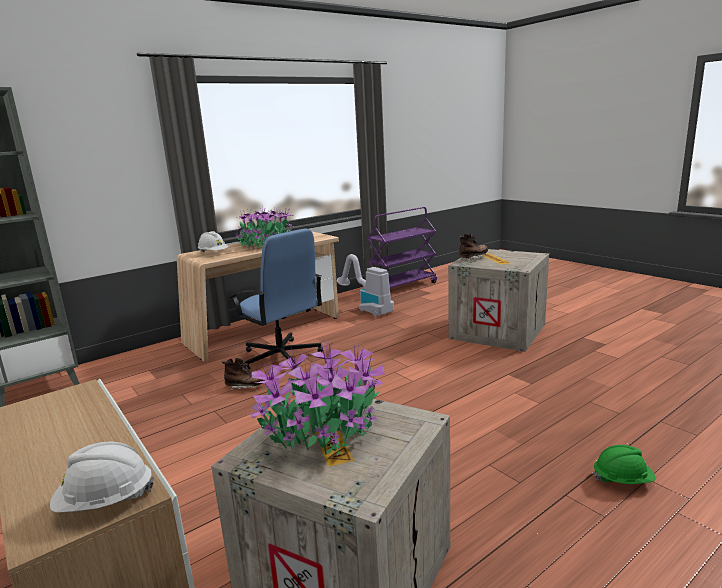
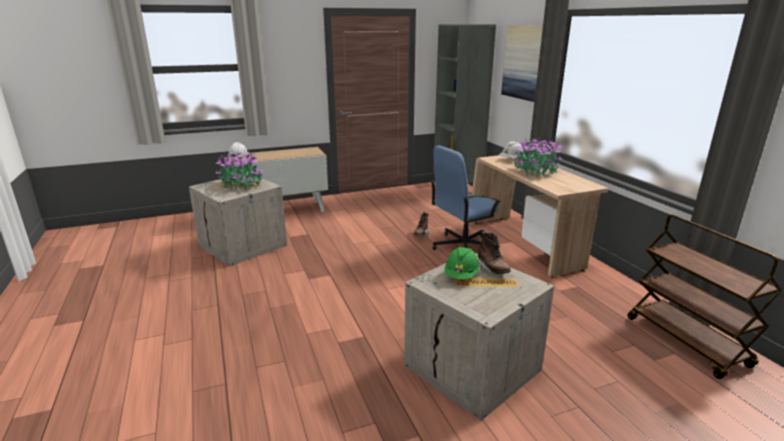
camera: 105 degrees right, 5 degrees up
vacuum cleaner [337,254,394,317] -> none
purple cart [367,207,437,288] -> brown cart [628,215,782,379]
green hard hat [593,445,656,484] -> green hard hat moved to [445,247,480,279]
none -> picture [501,25,543,102]

